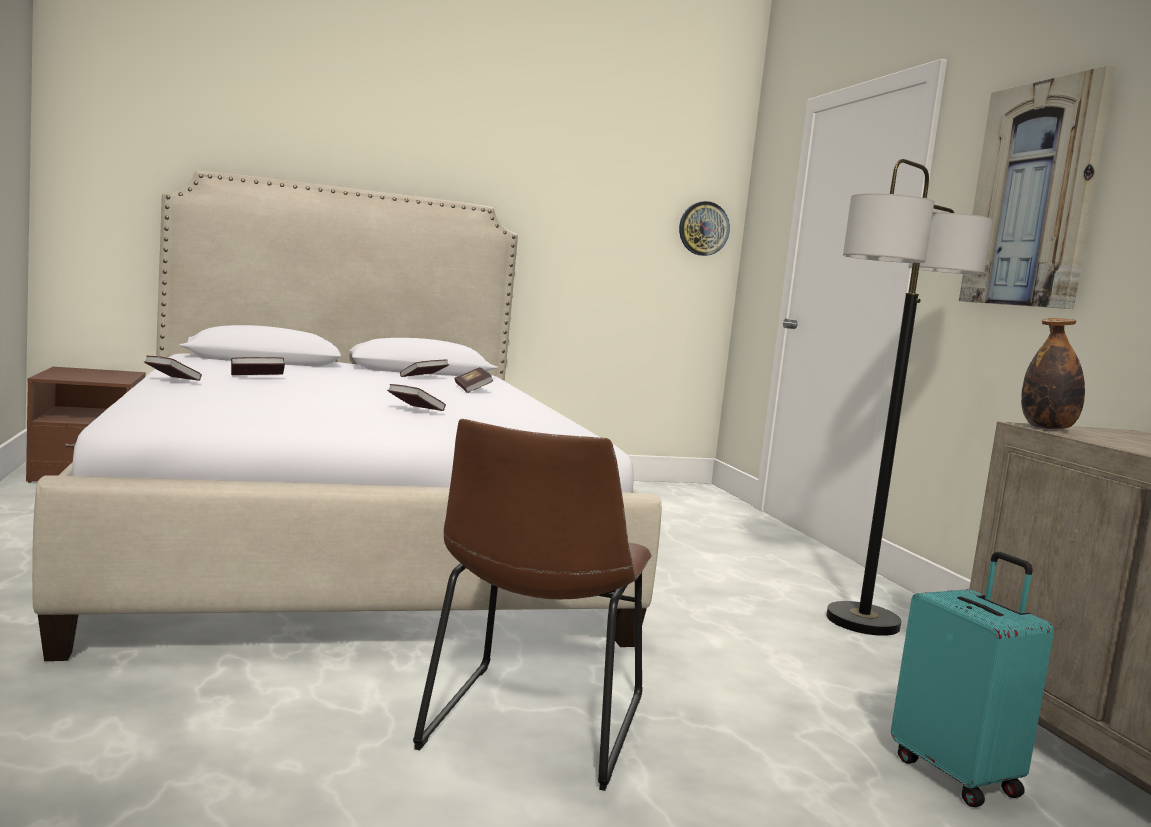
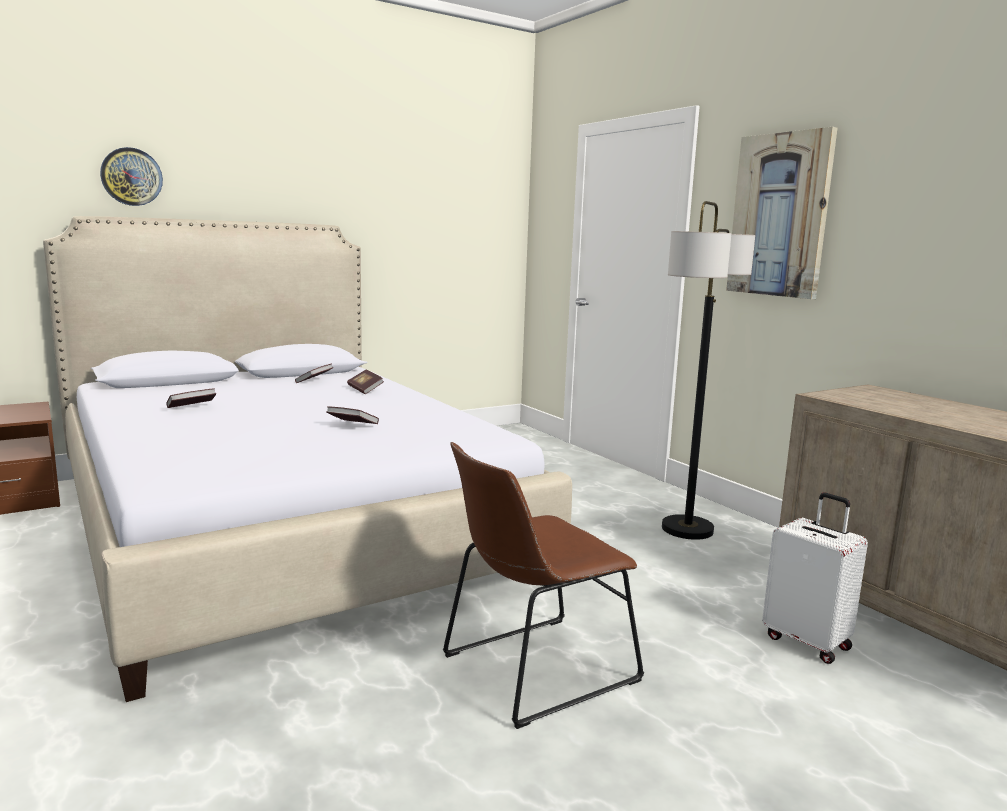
camera: 15 degrees left, 5 degrees up
book [144,356,202,381] -> none
brown chair [413,419,651,791] -> brown chair turned 60 degrees clockwise [443,442,644,729]
wall clock [679,201,730,256] -> wall clock moved to [100,147,163,206]
turquoise suitcase [891,552,1054,807] -> white suitcase [762,493,868,664]
bottle [1021,318,1085,430] -> none

